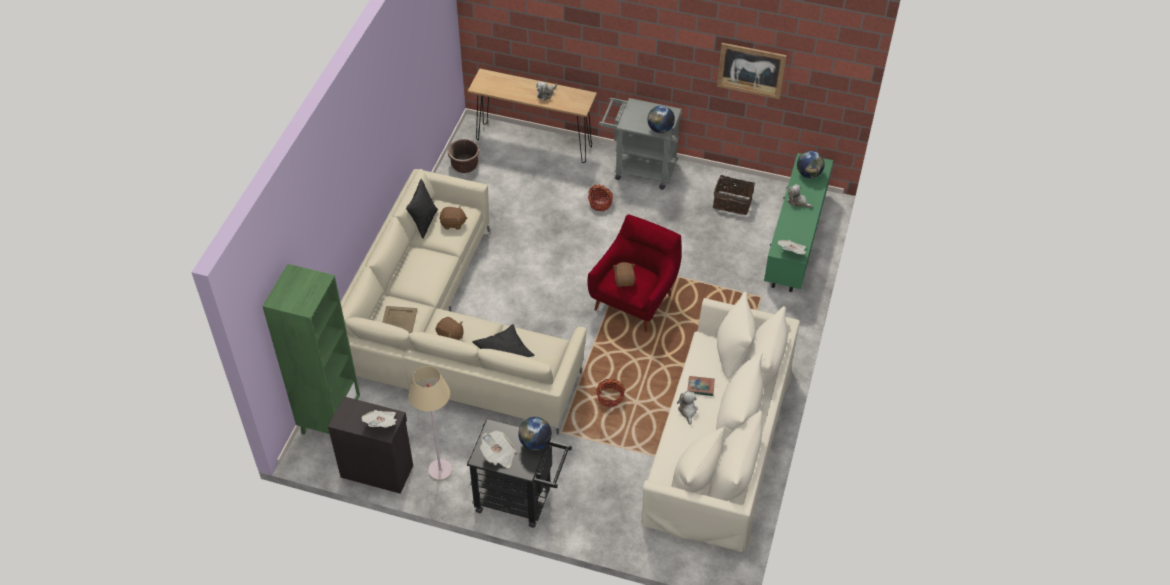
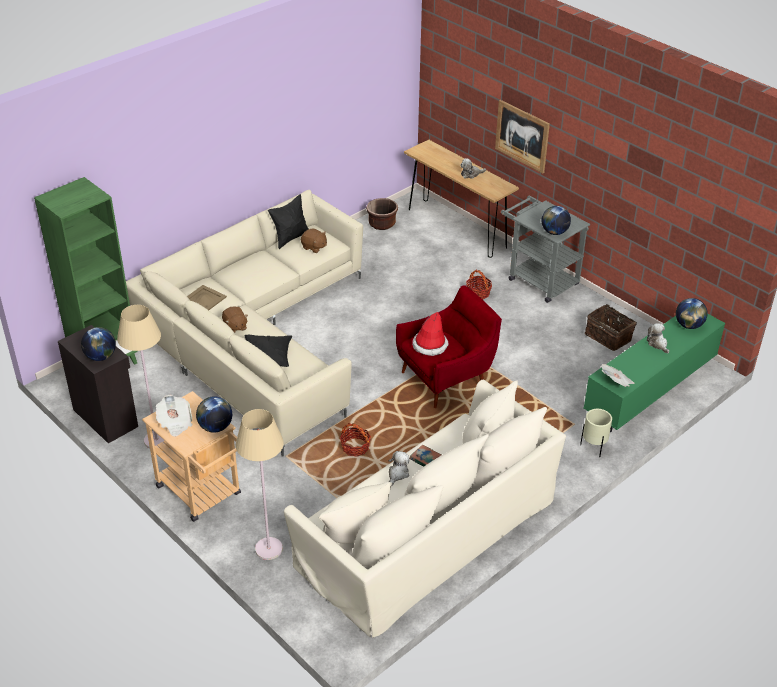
camera: 30 degrees right, 10 degrees down
newspaper [362,410,397,428] -> globe [81,327,116,361]
black cart [467,419,572,528] -> beige cart [142,391,241,522]
brown plush toy [613,262,635,287] -> hat [412,312,449,356]
picture [717,43,787,99] -> picture moved to [495,100,550,174]
none -> beige floor lamp [236,409,284,560]
none -> beige planter [580,409,612,457]

